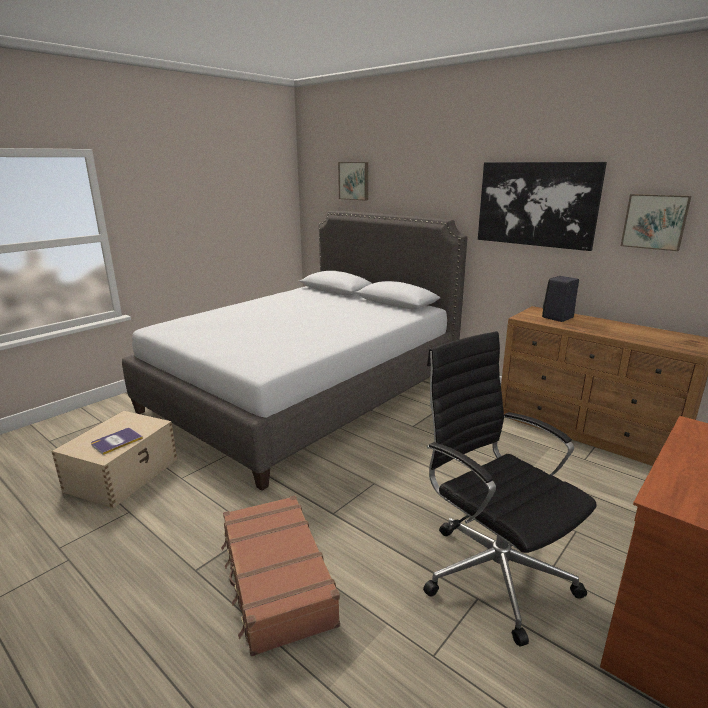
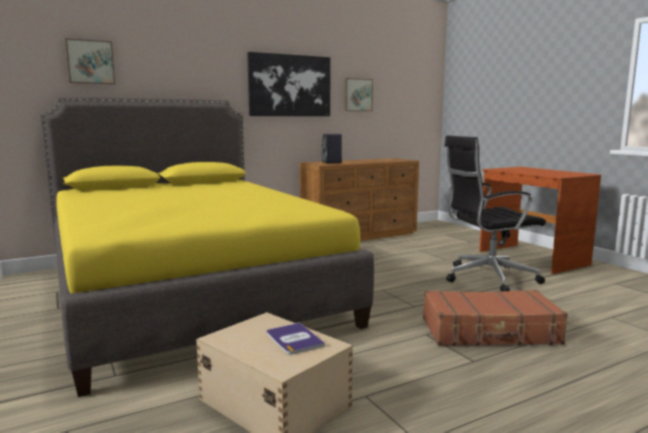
camera: 70 degrees left, 10 degrees down
grey bed [122,211,468,491] -> yellow bed [40,97,374,397]

